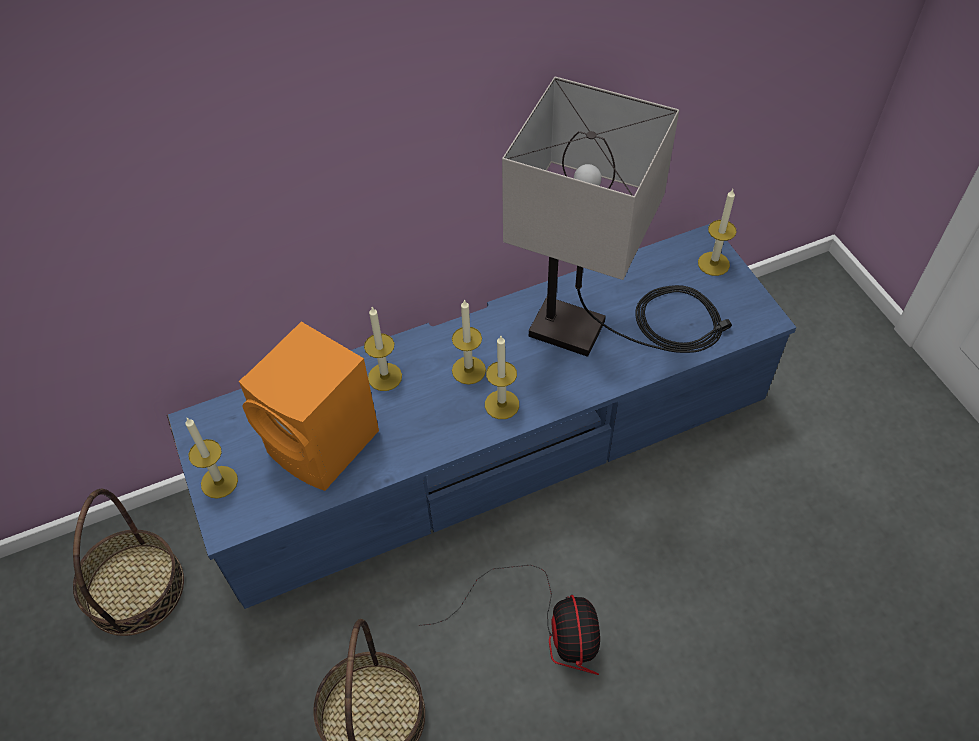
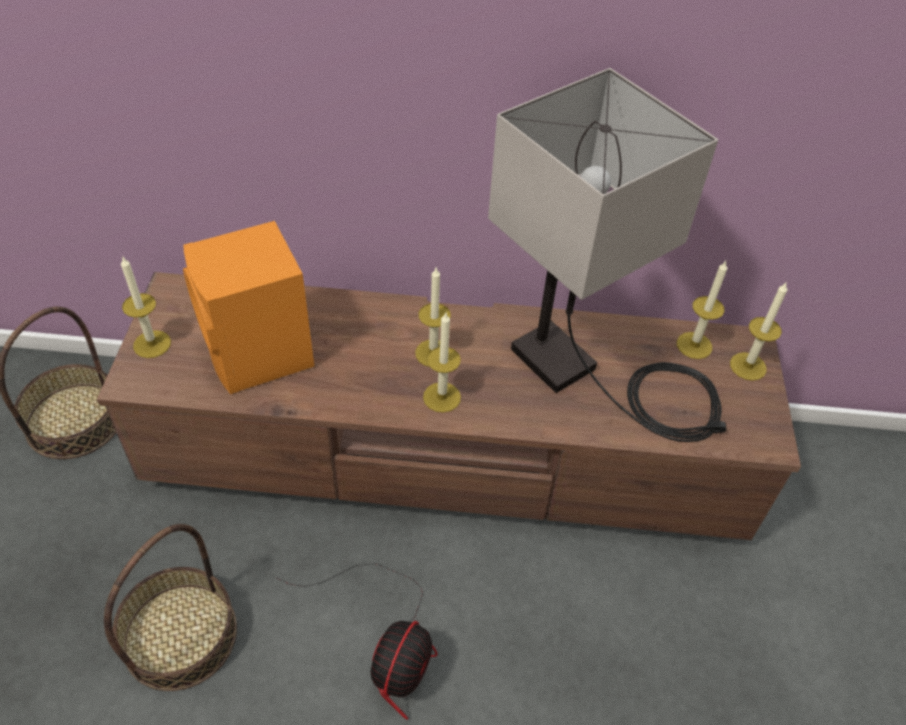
camera: 25 degrees right, 5 degrees down
blue tv stand [167,224,797,609] -> brown tv stand [97,272,801,540]
candle [364,307,402,391] -> candle moved to [677,261,727,359]

